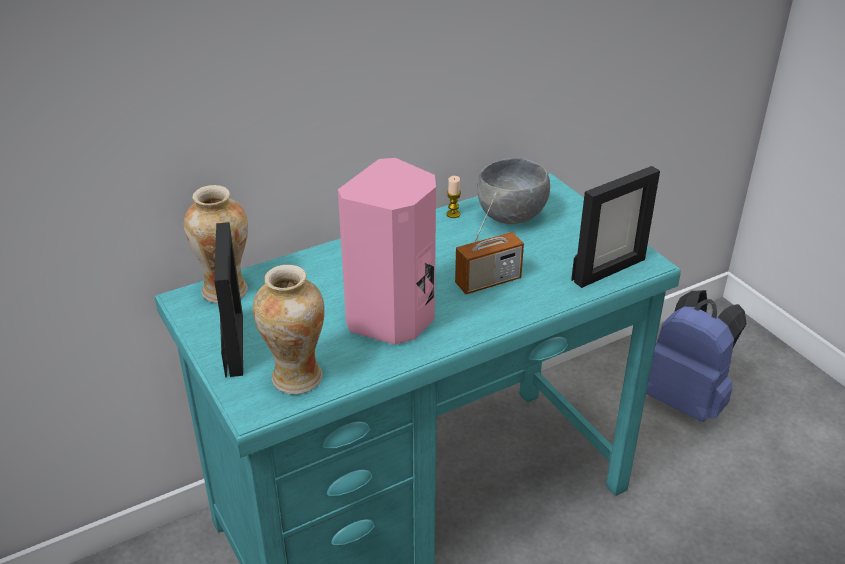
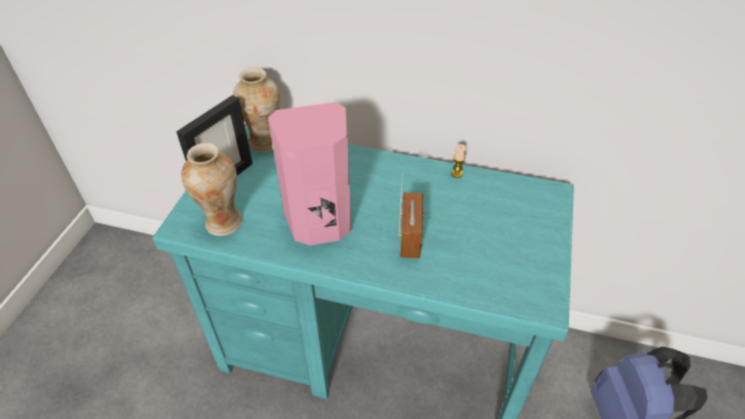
camera: 45 degrees right, 10 degrees up
radio [455,193,524,294] -> radio turned 105 degrees counterclockwise [399,173,425,259]
grey bowl [477,158,550,224] -> none
picture frame [571,166,660,288] -> none

